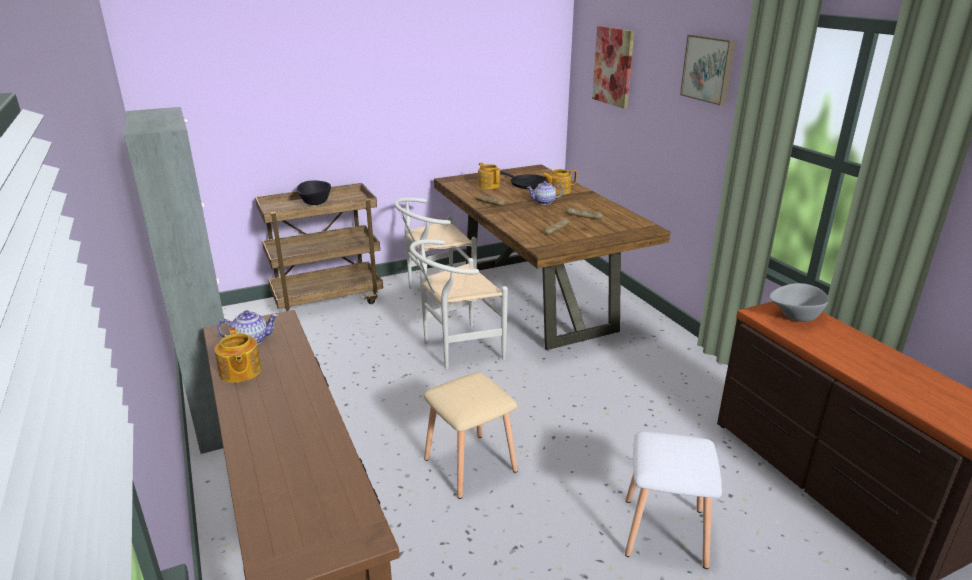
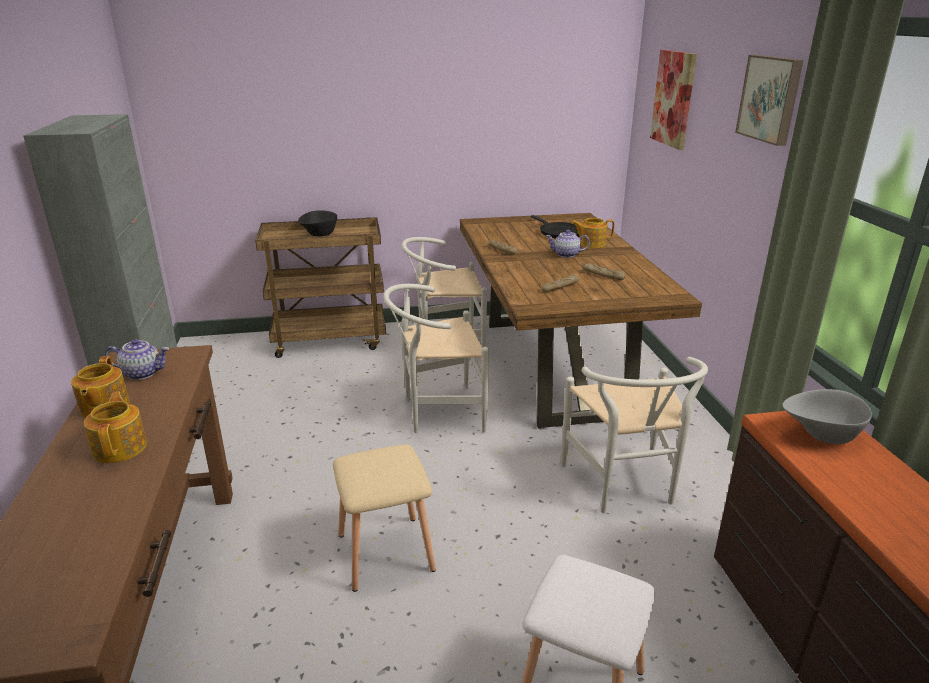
camera: 15 degrees right, 0 degrees up
teapot [478,163,500,189] -> teapot moved to [84,392,147,463]
none -> white chair [561,357,708,513]

